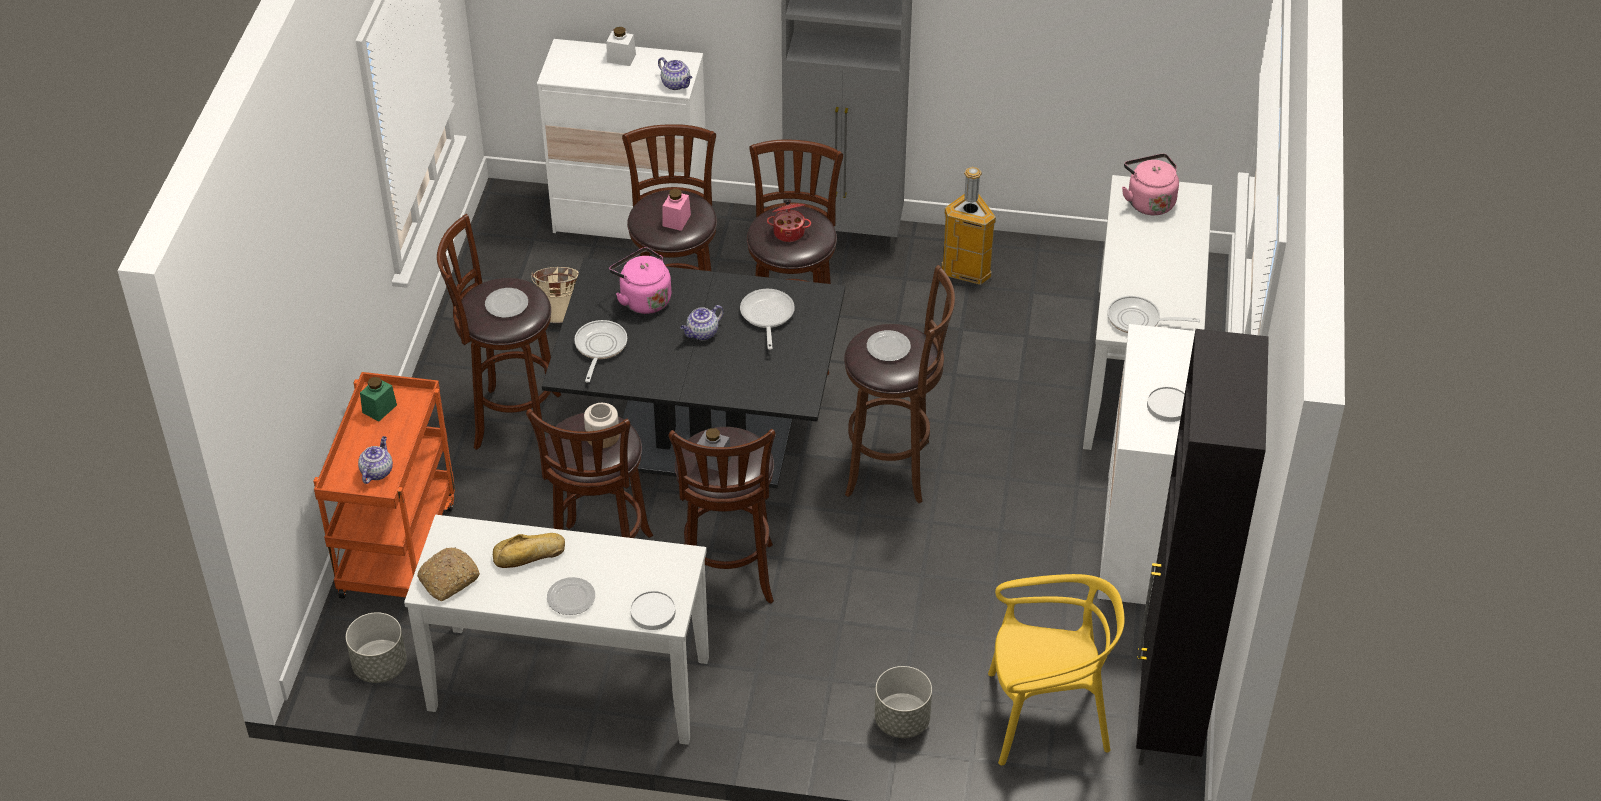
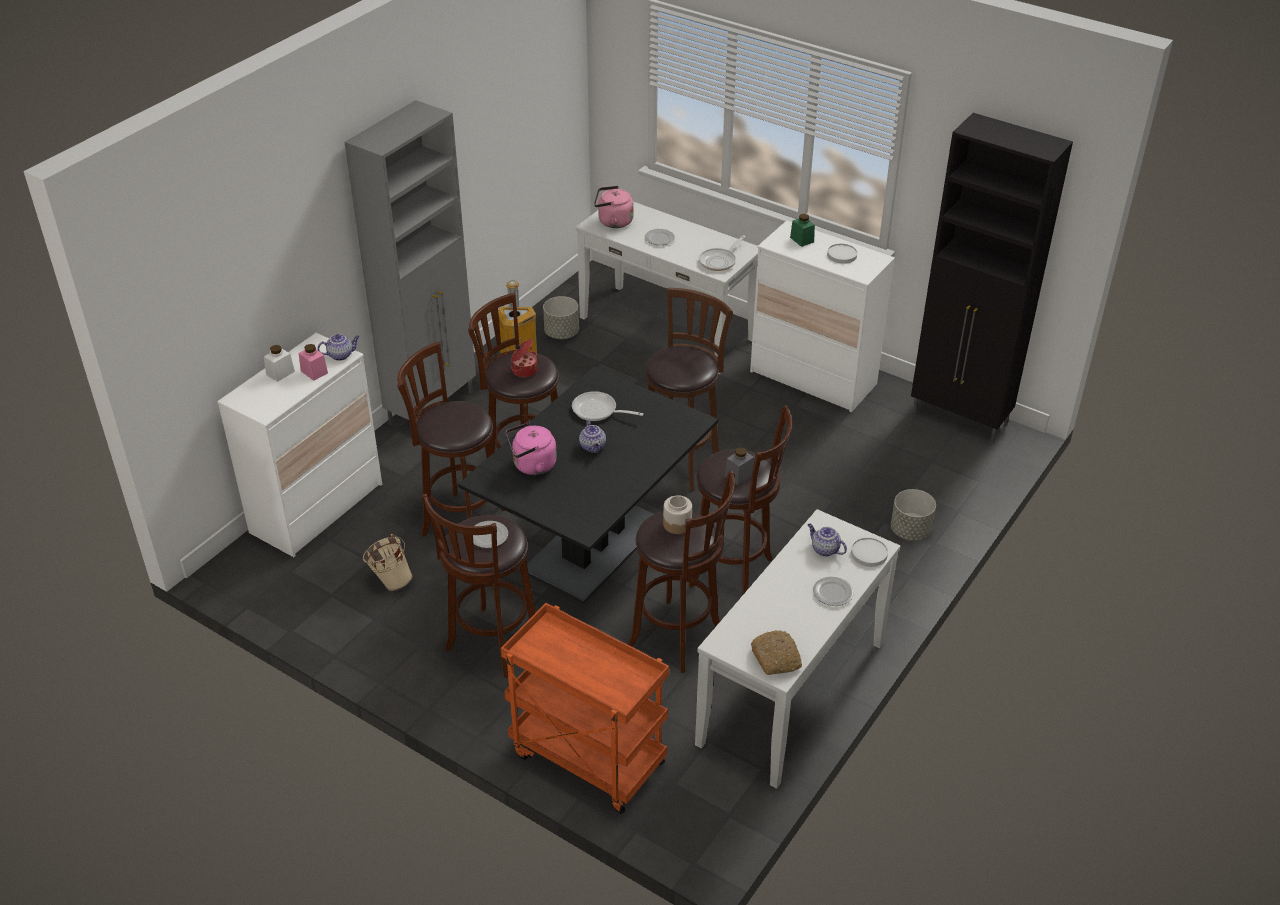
camera: 65 degrees left, 5 degrees down
grey planter [346,612,407,683] -> grey planter moved to [543,296,579,339]
teapot [358,436,393,484] -> teapot moved to [808,524,847,557]
green jar [360,377,397,421] -> green jar moved to [790,214,815,247]
bread [493,533,565,568] -> none
frying pan [574,320,627,382] -> none
pink jar [662,189,691,231] -> pink jar moved to [299,344,328,381]
plate [867,330,911,361] -> plate moved to [645,229,675,245]
yellow chair [988,574,1125,765] -> none

